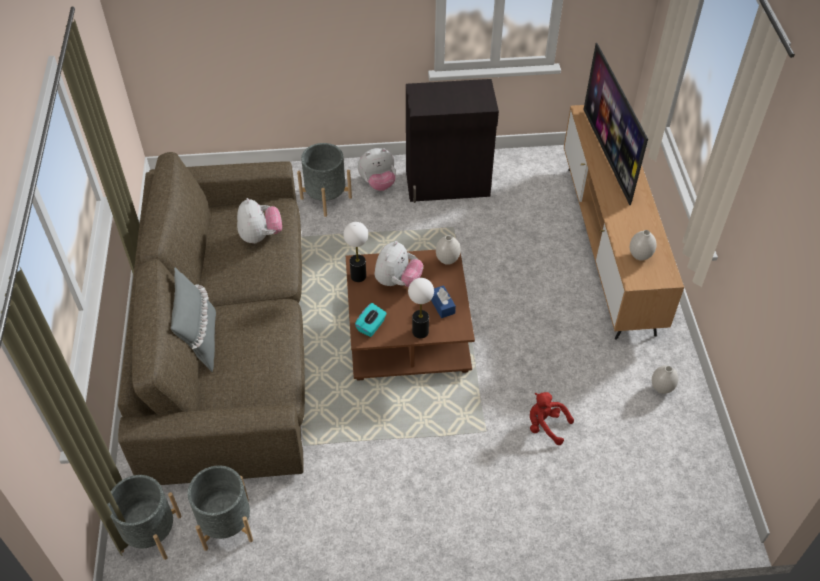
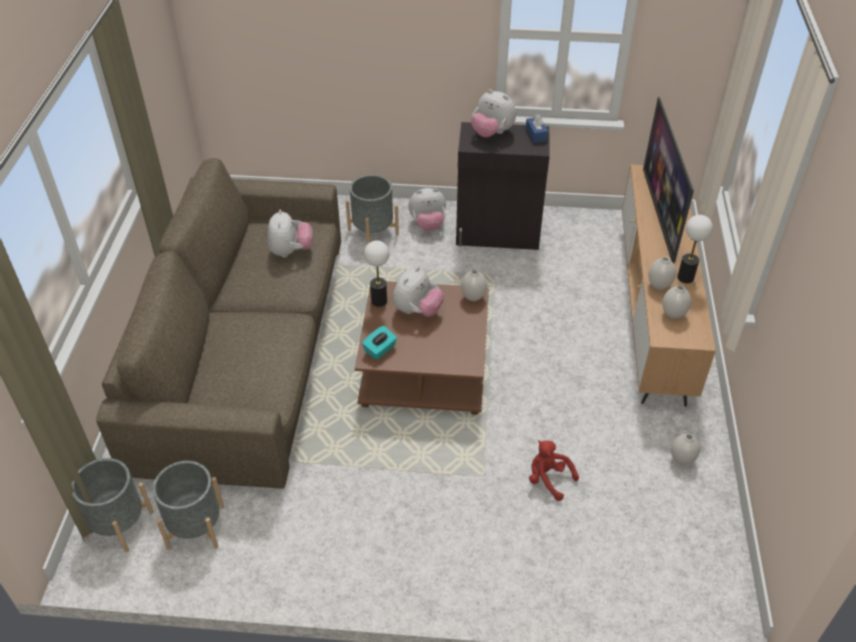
camera: 10 degrees right, 5 degrees down
grey pillow [171,267,216,372] -> none
table lamp [408,278,434,338] -> table lamp moved to [677,215,713,283]
blue tissue box [431,285,456,318] -> blue tissue box moved to [526,114,548,143]
none -> plush toy [471,89,516,137]
none -> white vase [648,256,676,290]

